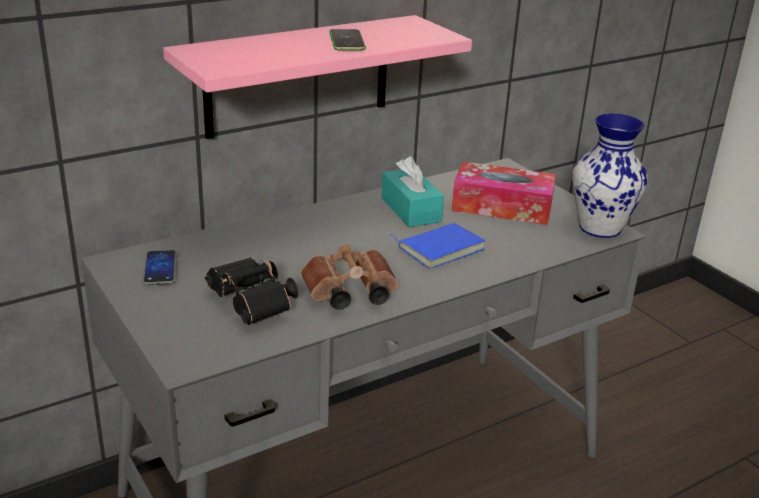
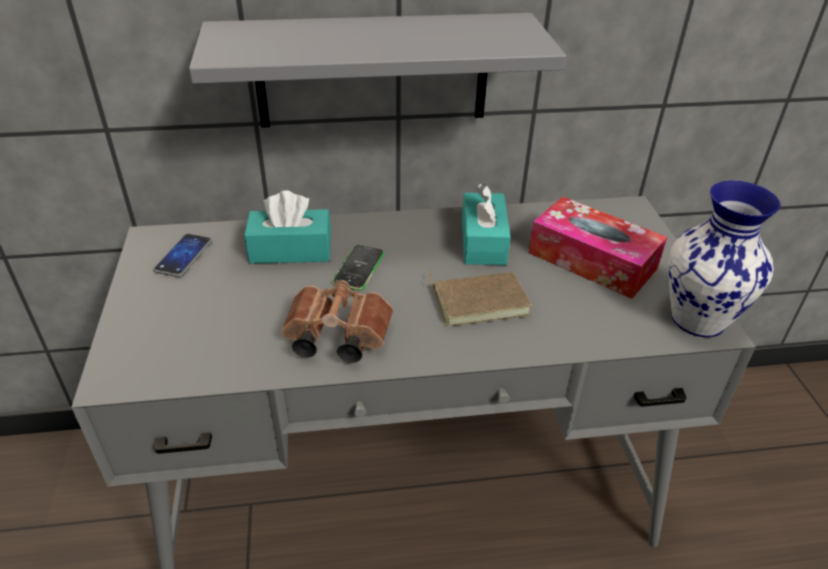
camera: 25 degrees right, 10 degrees up
pink shelf [163,15,472,139] -> grey shelf [189,13,566,128]
black binoculars [205,257,298,325] -> none
phone [329,29,366,50] -> phone moved to [332,245,384,291]
blue book [390,223,485,269] -> brown book [430,271,532,326]
none -> turquoise tissue box [244,190,331,264]

